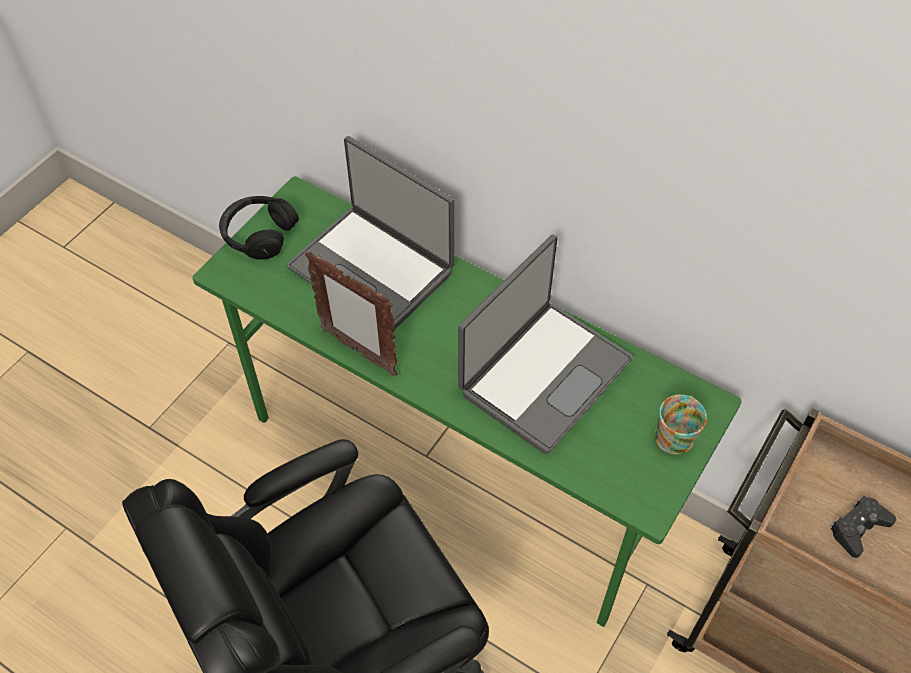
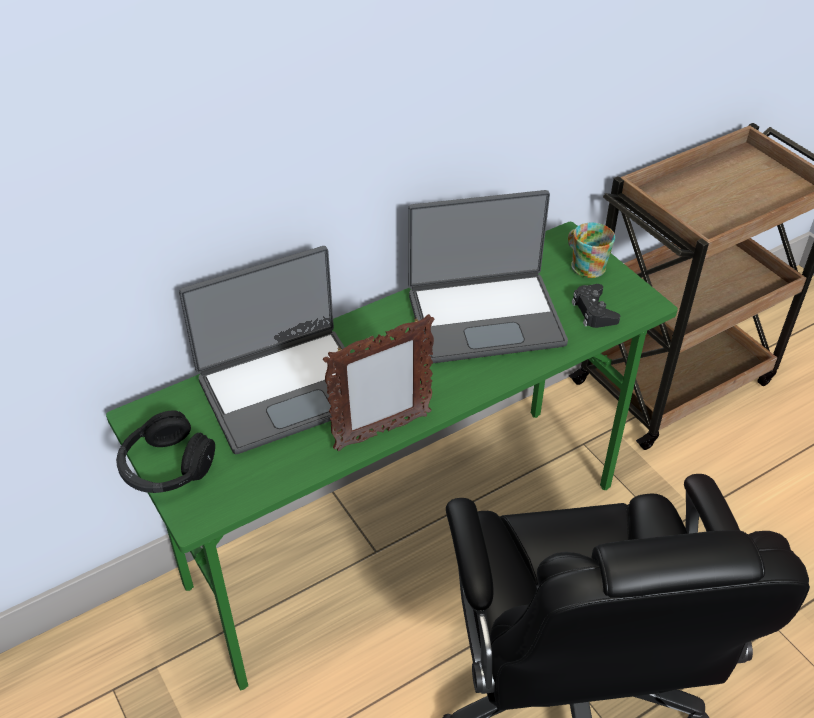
camera: 65 degrees left, 10 degrees down
laptop [458,234,633,454] -> laptop turned 105 degrees clockwise [408,190,568,364]
black game controller [830,496,896,558] -> black game controller moved to [572,284,620,328]

